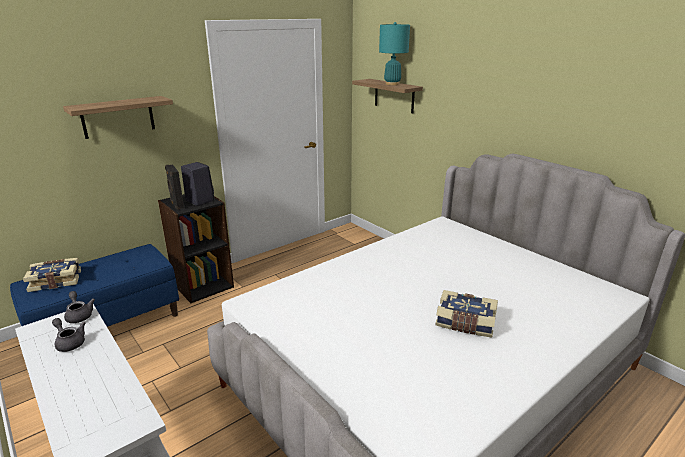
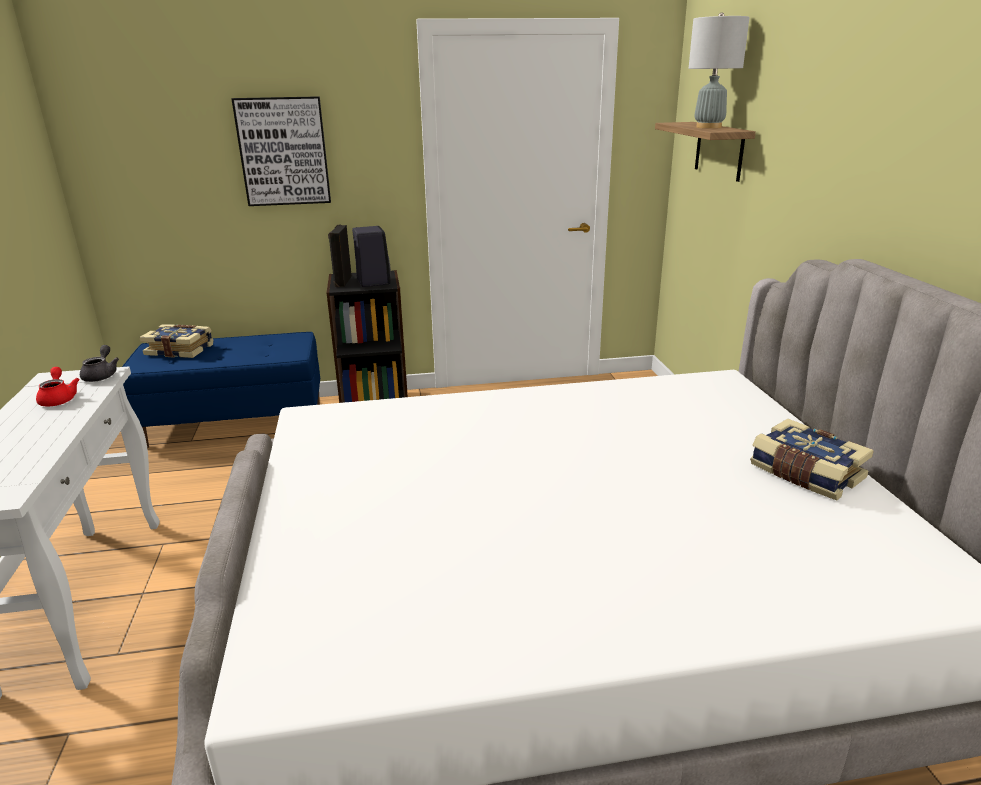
camera: 30 degrees right, 0 degrees up
grey teapot [52,318,85,352] -> red teapot [36,367,80,407]
shelf [63,96,173,139] -> picture [231,96,331,206]
turquoise table lamp [379,22,410,85] -> grey table lamp [688,12,750,128]
book [436,290,498,338] -> book moved to [750,418,874,501]

